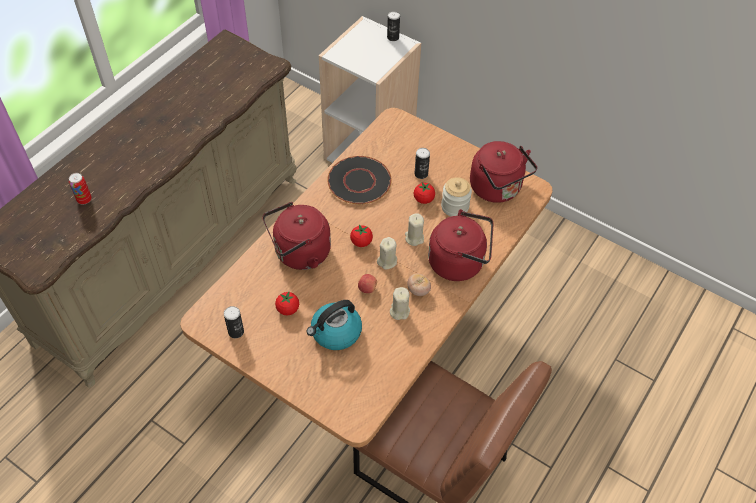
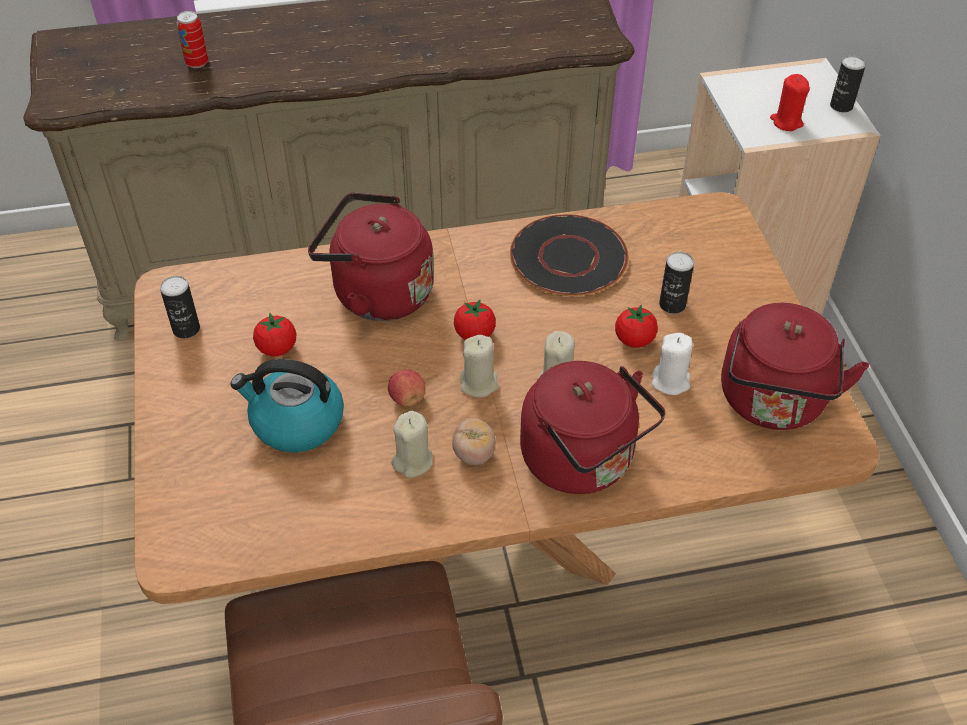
camera: 45 degrees right, 5 degrees down
jar [441,177,472,217] -> white candle [652,333,693,395]
none -> red candle [770,74,810,131]

